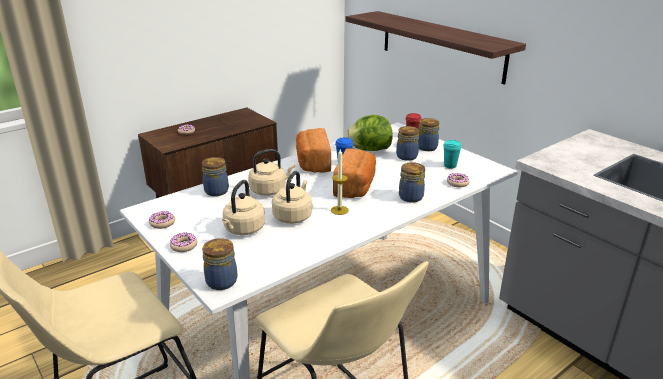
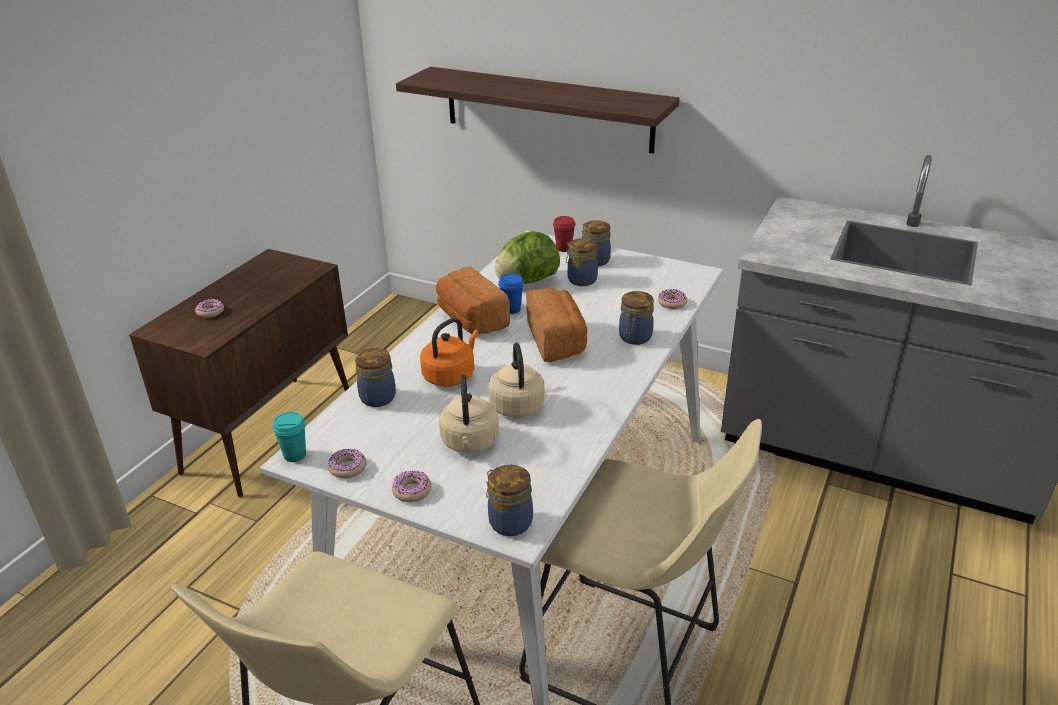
camera: 25 degrees left, 5 degrees up
beige kettle [248,149,295,196] -> orange kettle [420,318,479,387]
candle [331,149,349,215] -> none
turquoise cup [443,140,462,168] -> turquoise cup moved to [272,412,306,462]

